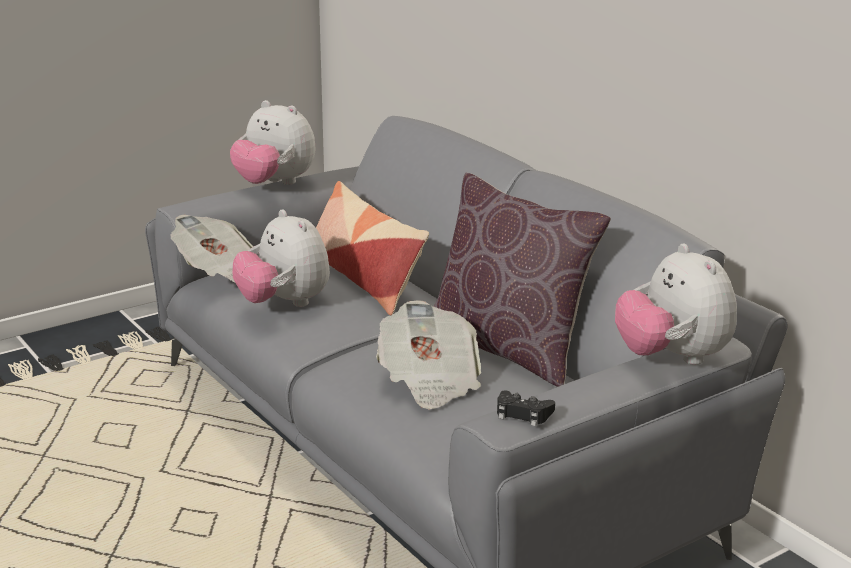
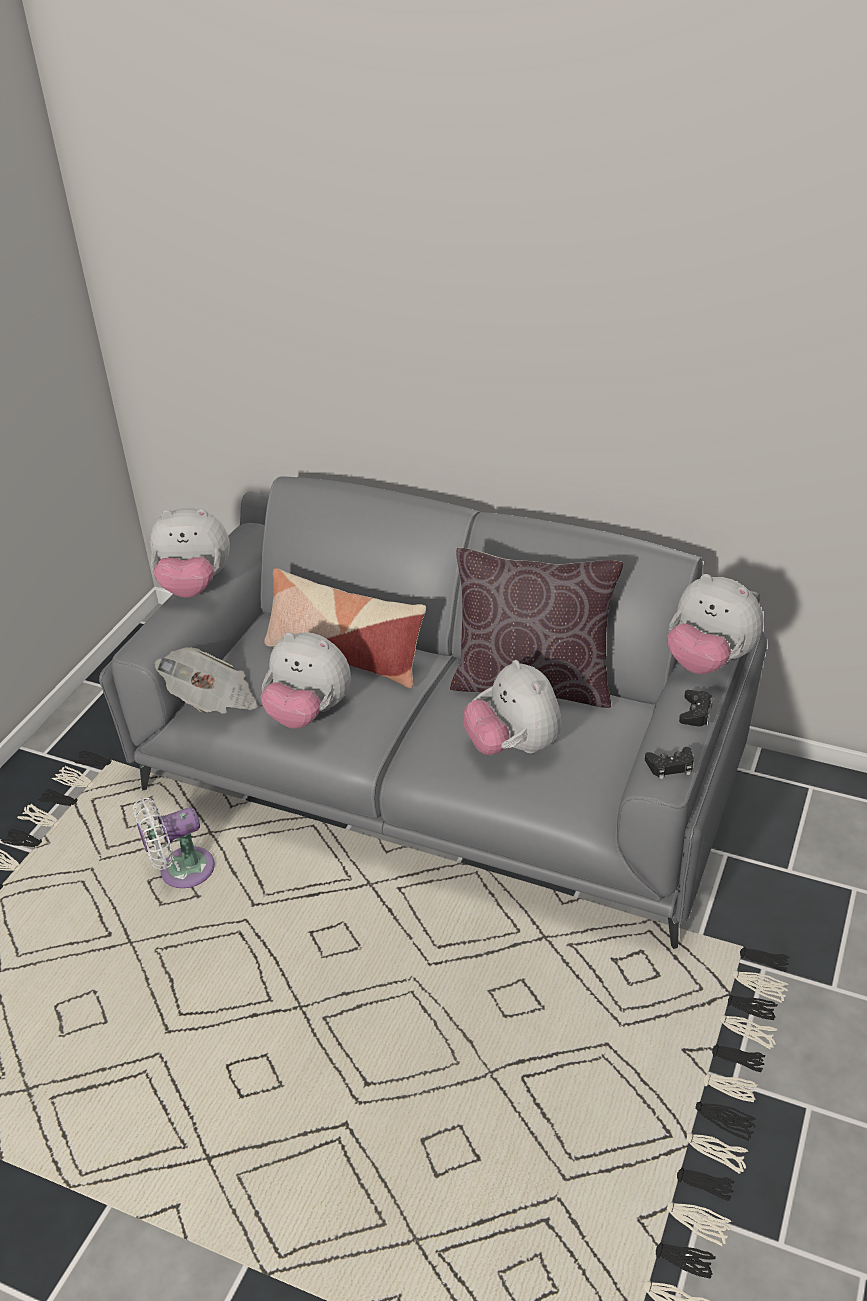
camera: 30 degrees left, 15 degrees up
newspaper [376,300,481,410] -> plush toy [464,660,562,755]
none -> white fan [133,798,215,888]
none -> black game controller [679,690,713,726]

